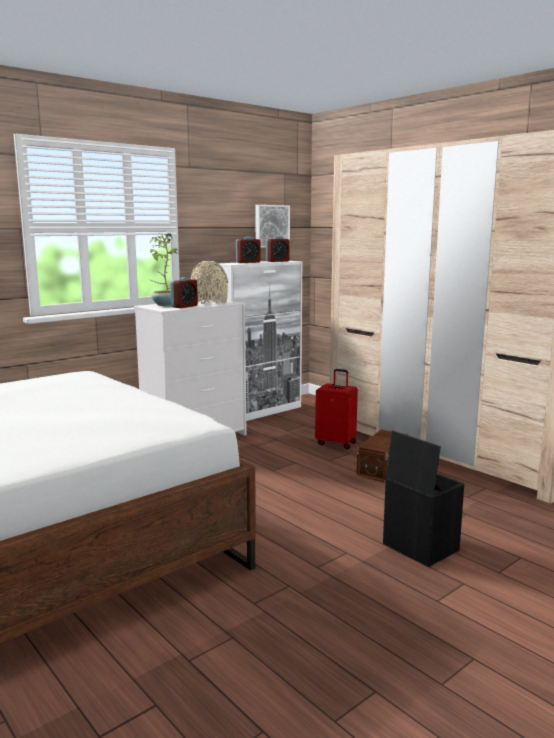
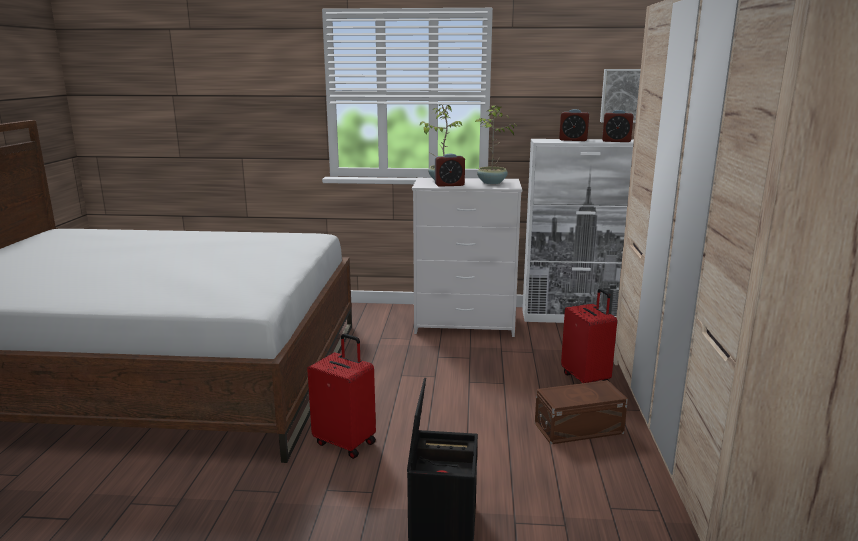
camera: 45 degrees right, 5 degrees up
beige vase [190,261,228,304] -> potted plant [475,106,517,184]
none -> red suitcase [307,334,376,459]

